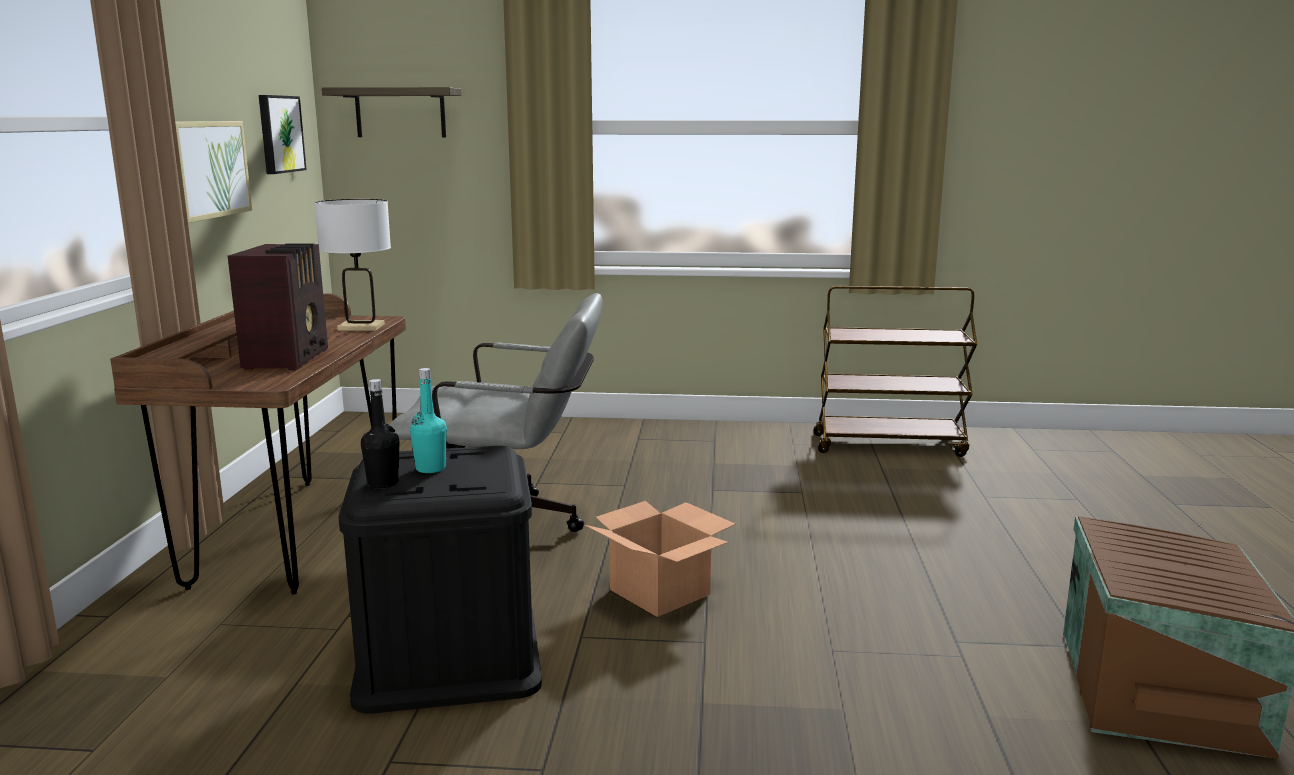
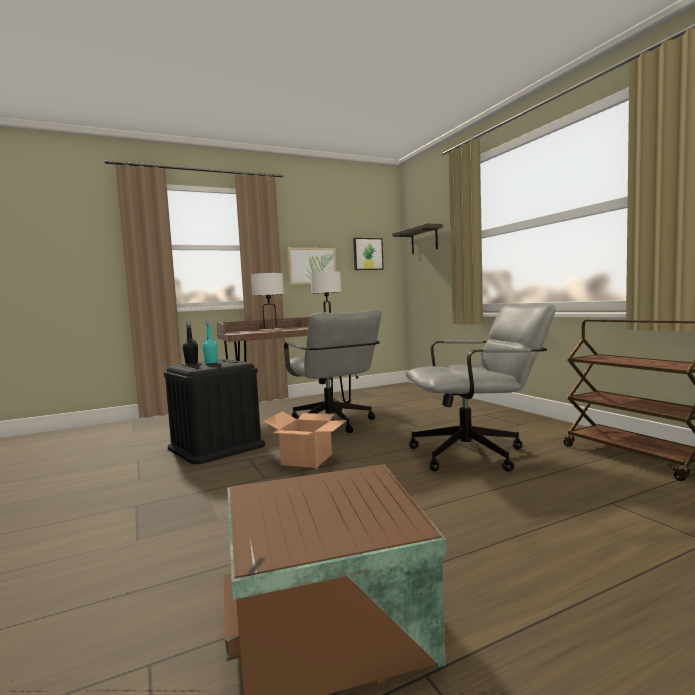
camera: 60 degrees right, 10 degrees down
radio [228,243,328,370] -> white table lamp [251,273,284,332]
none -> grey office chair [406,304,556,472]

